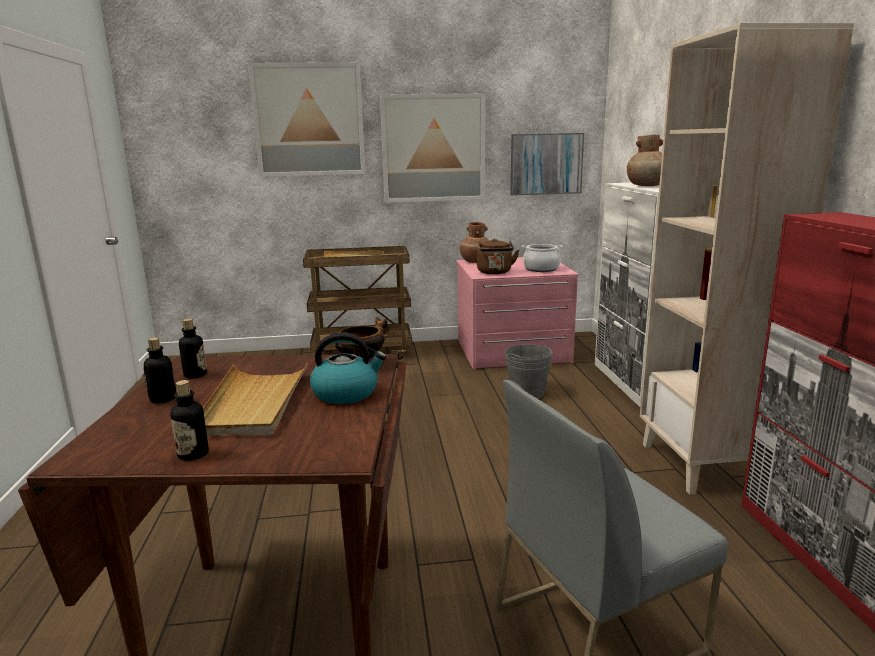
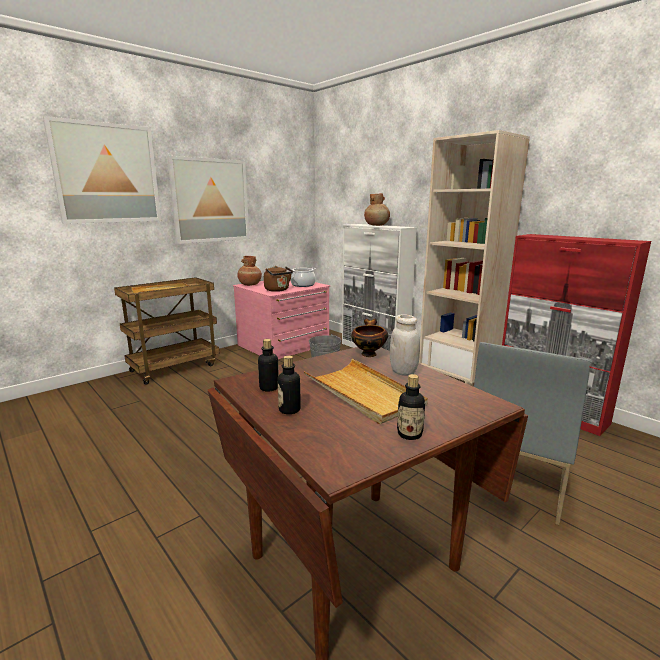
camera: 35 degrees left, 0 degrees up
kettle [310,333,387,404] -> white jar [390,314,420,376]
picture [511,133,584,195] -> none

